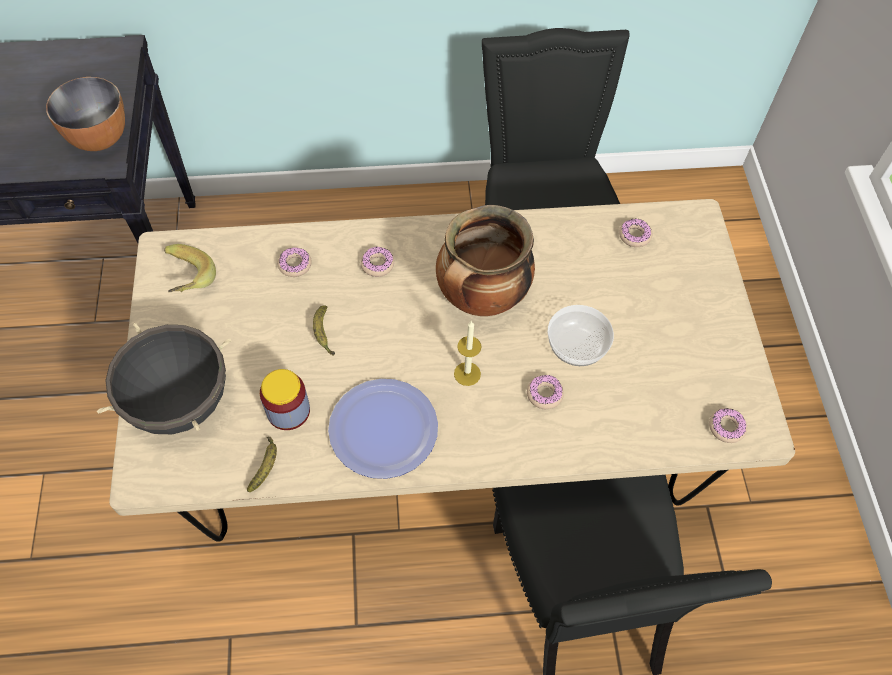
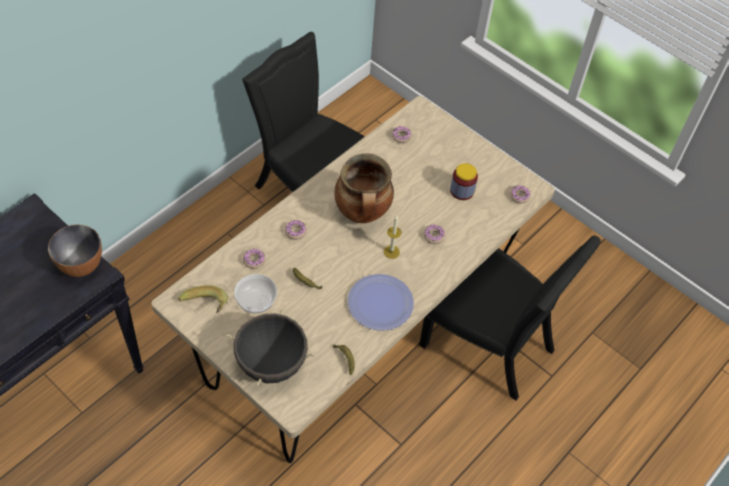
camera: 45 degrees left, 5 degrees down
jar [260,369,310,430] -> jar moved to [450,163,478,200]
bowl [548,305,614,366] -> bowl moved to [234,274,277,313]

